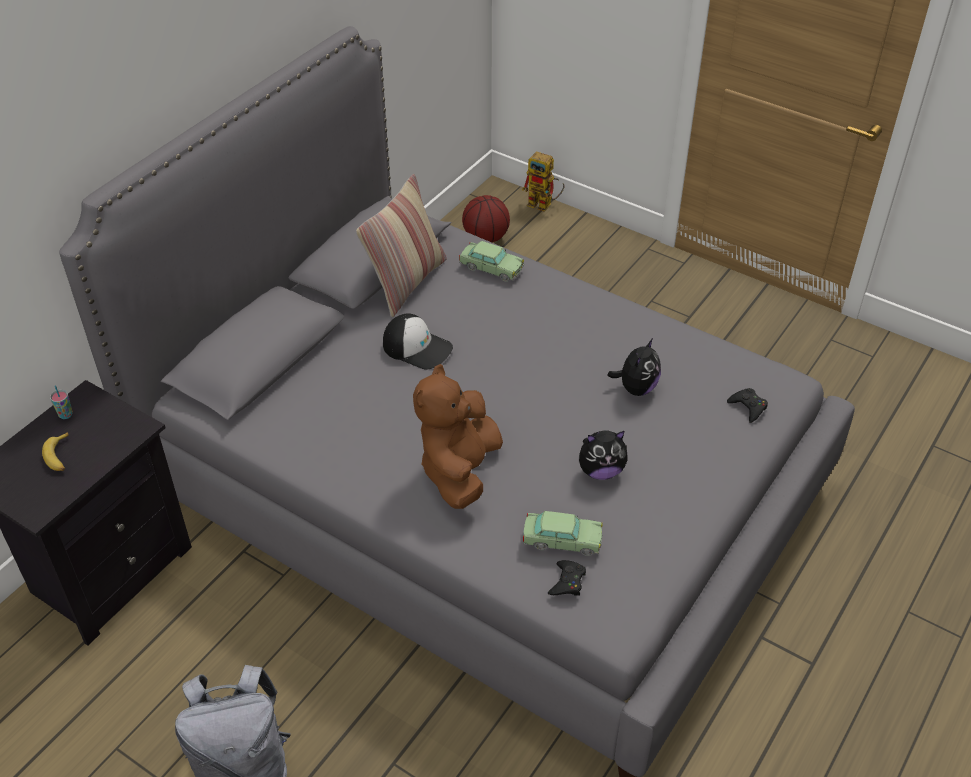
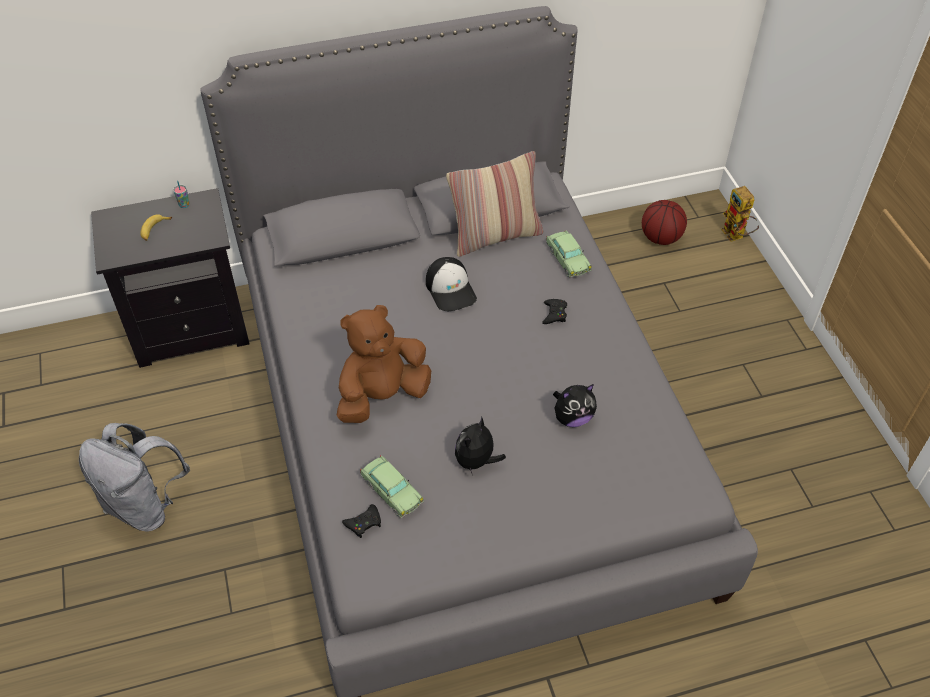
camera: 40 degrees right, 5 degrees up
plush toy [579,430,628,480] -> plush toy turned 90 degrees clockwise [455,417,506,475]
black game controller [727,388,768,423] -> black game controller moved to [542,299,567,324]

